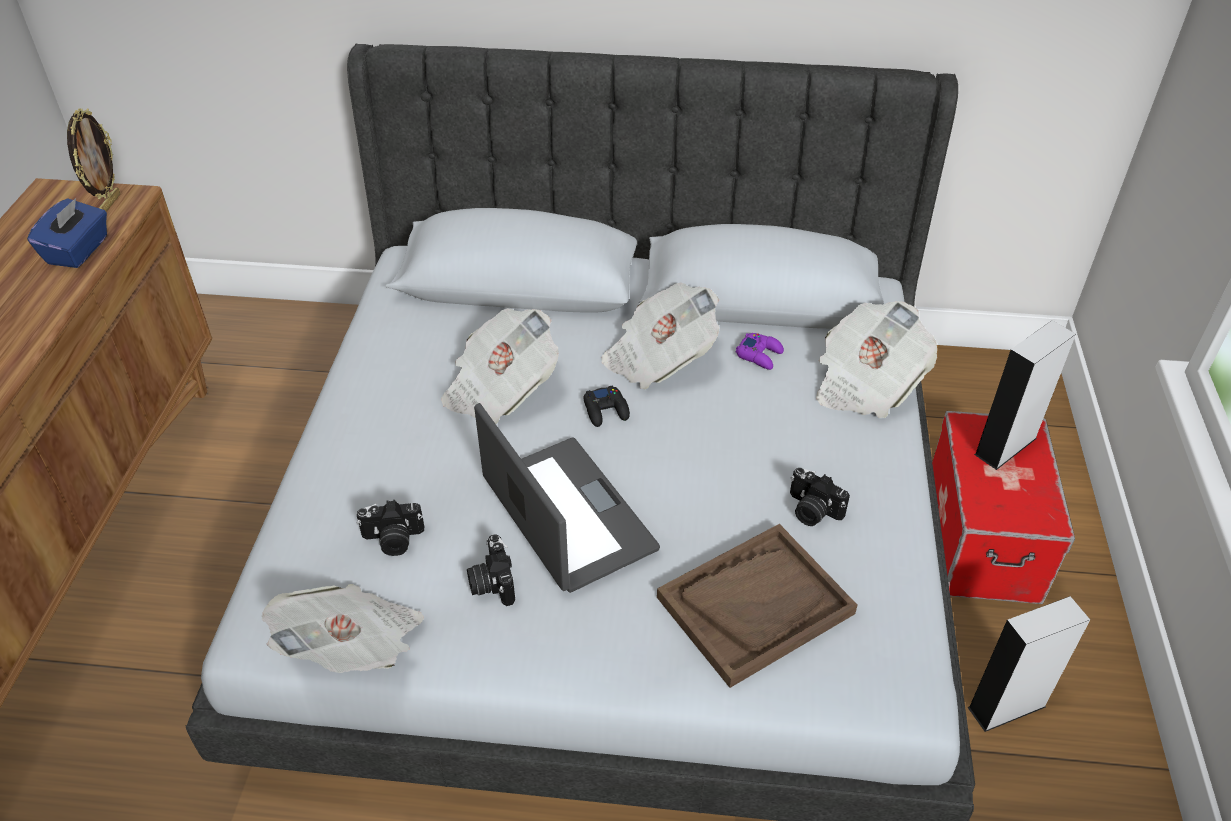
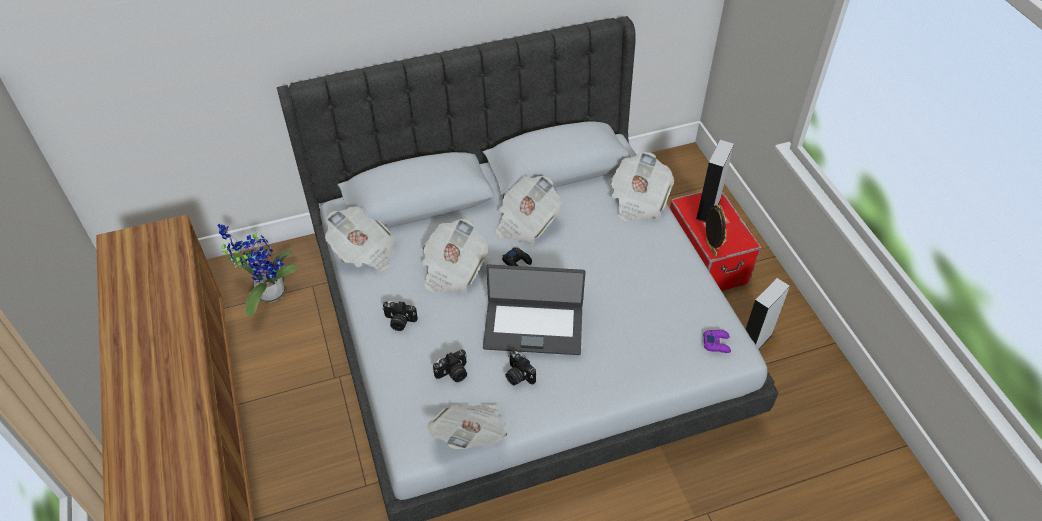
camera: 25 degrees left, 5 degrees up
blue tissue box [27,198,107,268] -> none
picture frame [67,108,120,212] -> picture frame moved to [706,204,727,256]
laptop [474,403,660,593] -> laptop turned 150 degrees clockwise [483,264,586,355]
brown tray [657,524,857,688] -> none
purple game controller [736,333,784,370] -> purple game controller moved to [703,330,731,353]
camera [790,468,850,526] -> camera moved to [382,301,418,331]
none -> potted plant [217,223,297,316]
none -> newspaper [325,207,396,271]

